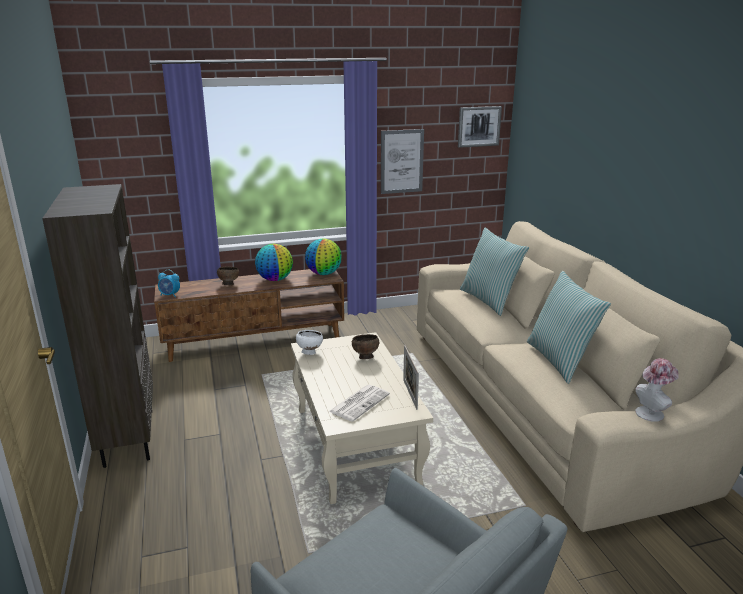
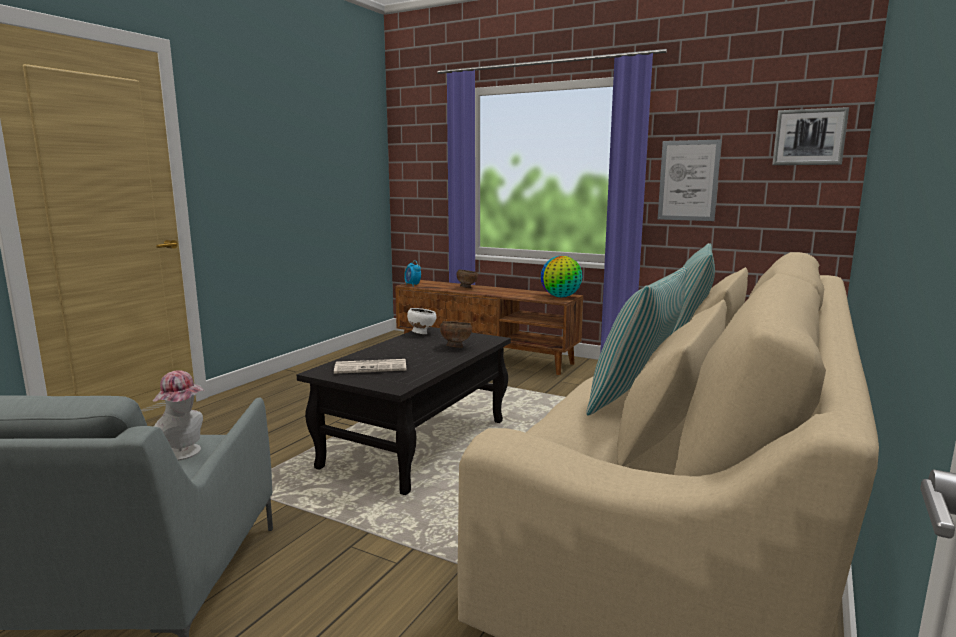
camera: 45 degrees right, 10 degrees down
brown bookcase [42,184,153,468] -> none
globe [255,244,293,281] -> none
beige coffee table [291,332,433,504] -> black coffee table [297,327,511,495]
picture frame [403,345,419,410] -> none
hat [635,358,679,422] -> hat moved to [153,371,204,461]

